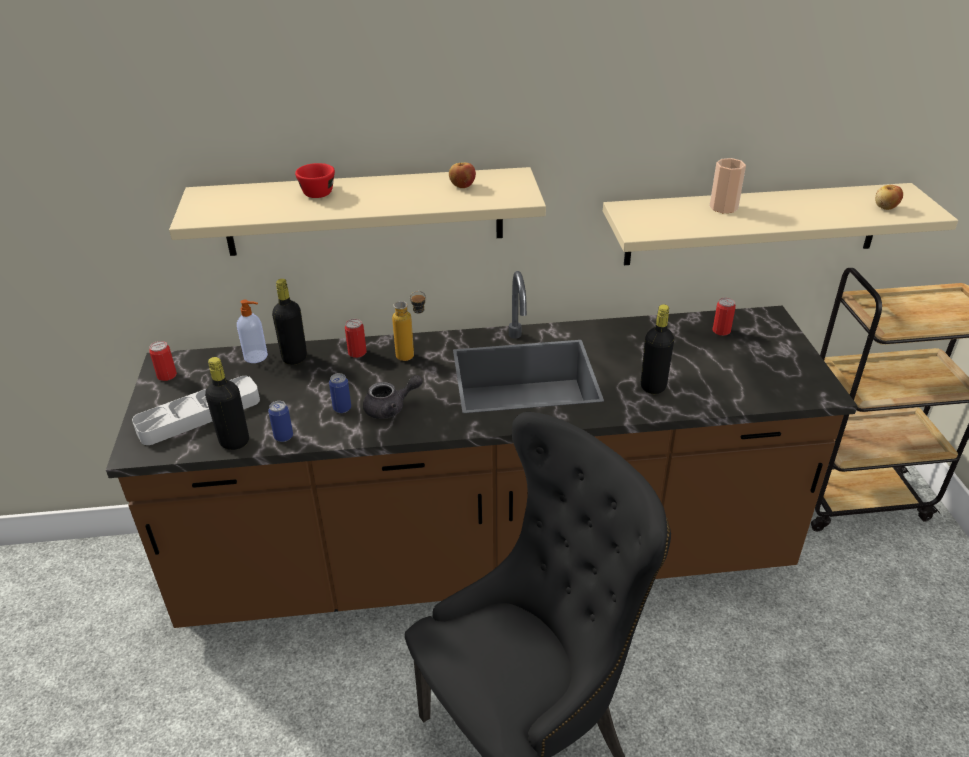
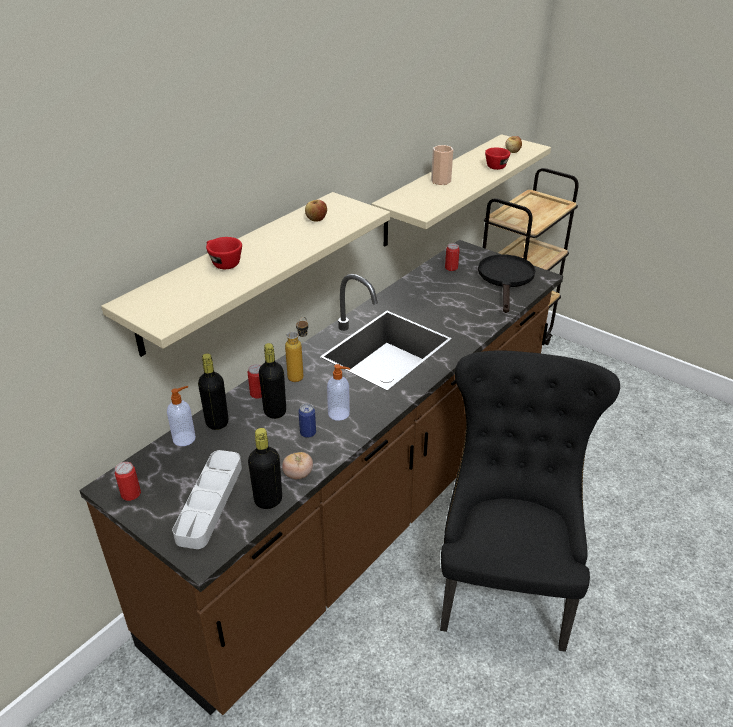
camera: 45 degrees left, 0 degrees up
can [268,401,293,442] -> tomato [282,452,313,479]
grey teapot [363,375,423,419] -> soap dispenser [327,364,350,421]
black bottle [641,304,674,394] -> black bottle moved to [259,343,286,419]
none -> black frying pan [478,255,535,313]
none -> red cup [485,147,510,170]

